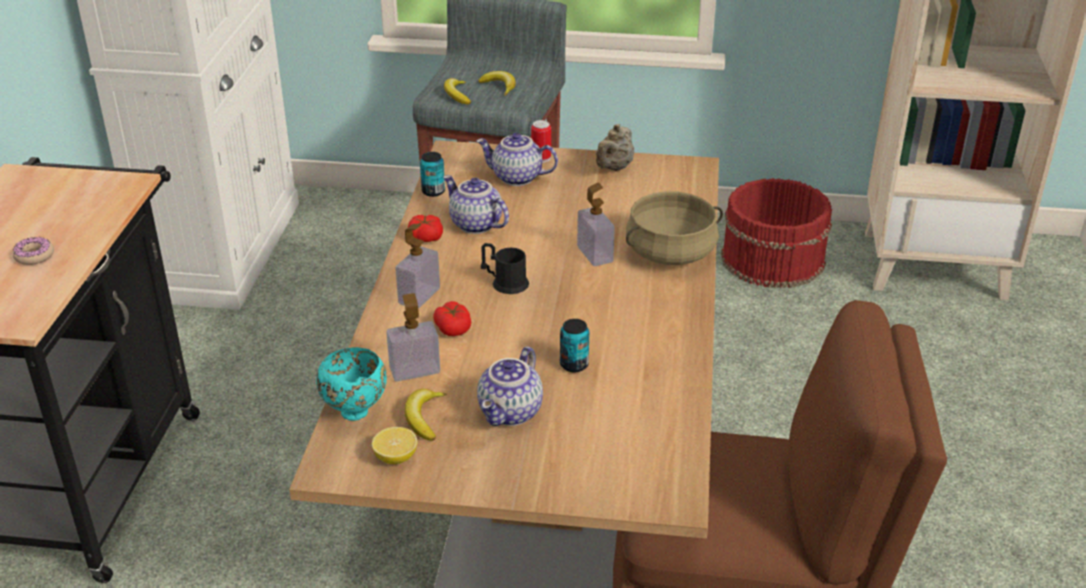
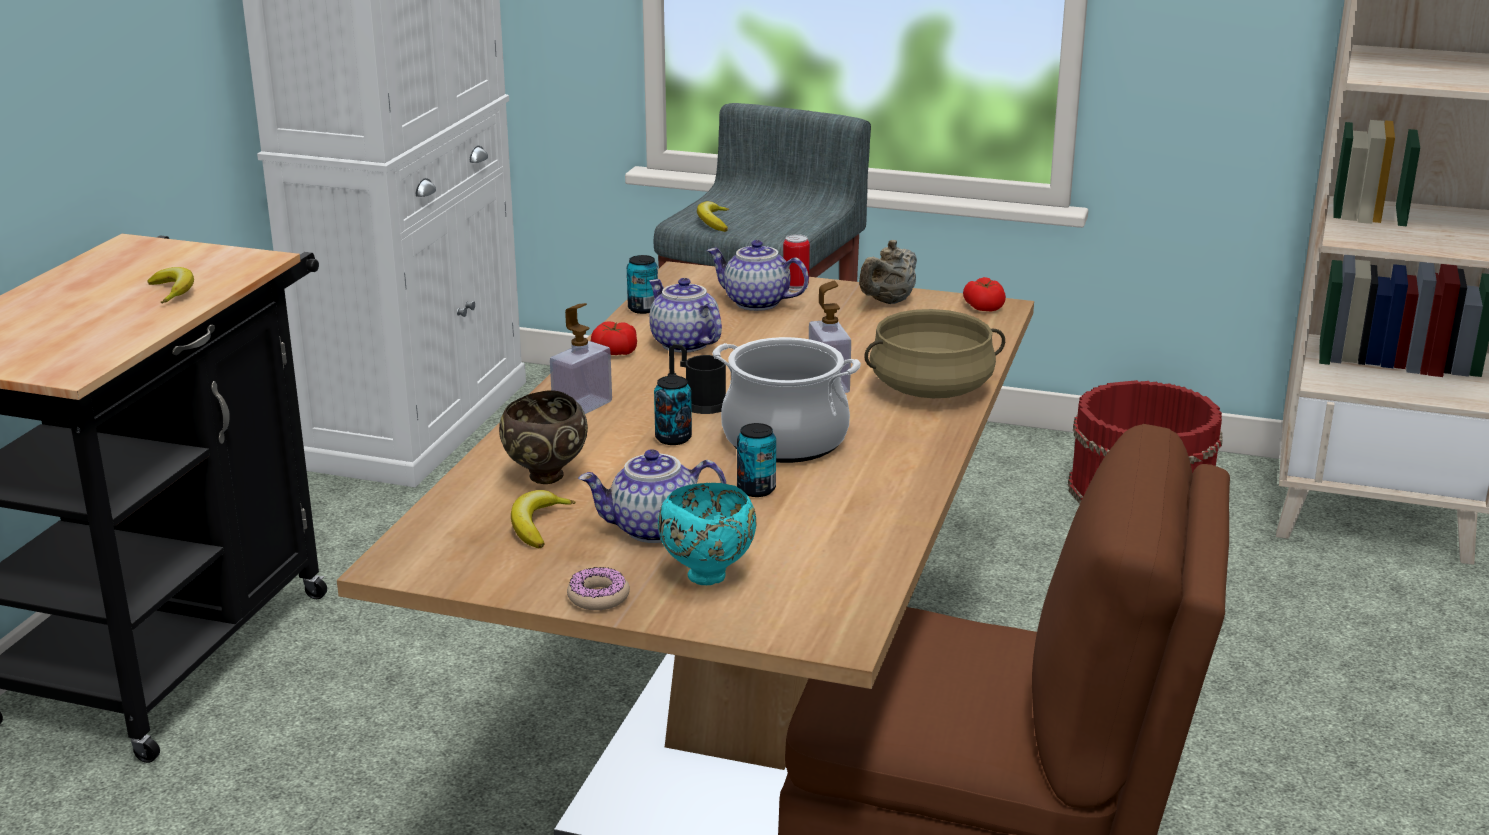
camera: 10 degrees right, 10 degrees down
donut [13,237,54,265] -> donut moved to [567,567,630,610]
turquoise bowl [316,347,387,421] -> turquoise bowl moved to [658,483,757,585]
lemon [372,427,418,464] -> none
soap dispenser [386,293,440,381] -> brown bowl [499,390,588,484]
tomato [433,301,471,336] -> tomato moved to [963,277,1006,311]
teapot [477,346,543,426] -> teapot turned 45 degrees clockwise [578,449,726,543]
banana [478,71,516,96] -> banana moved to [147,267,194,304]
none -> can [654,376,692,445]
none -> cooking pot [713,337,861,463]

